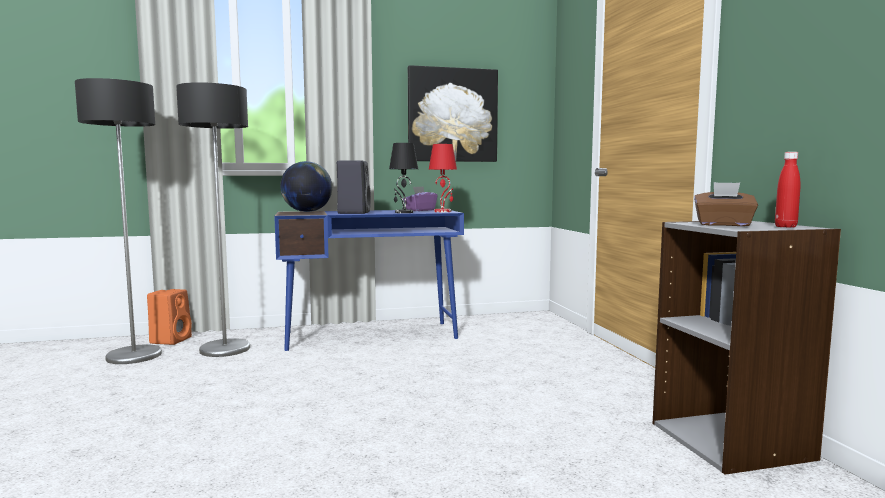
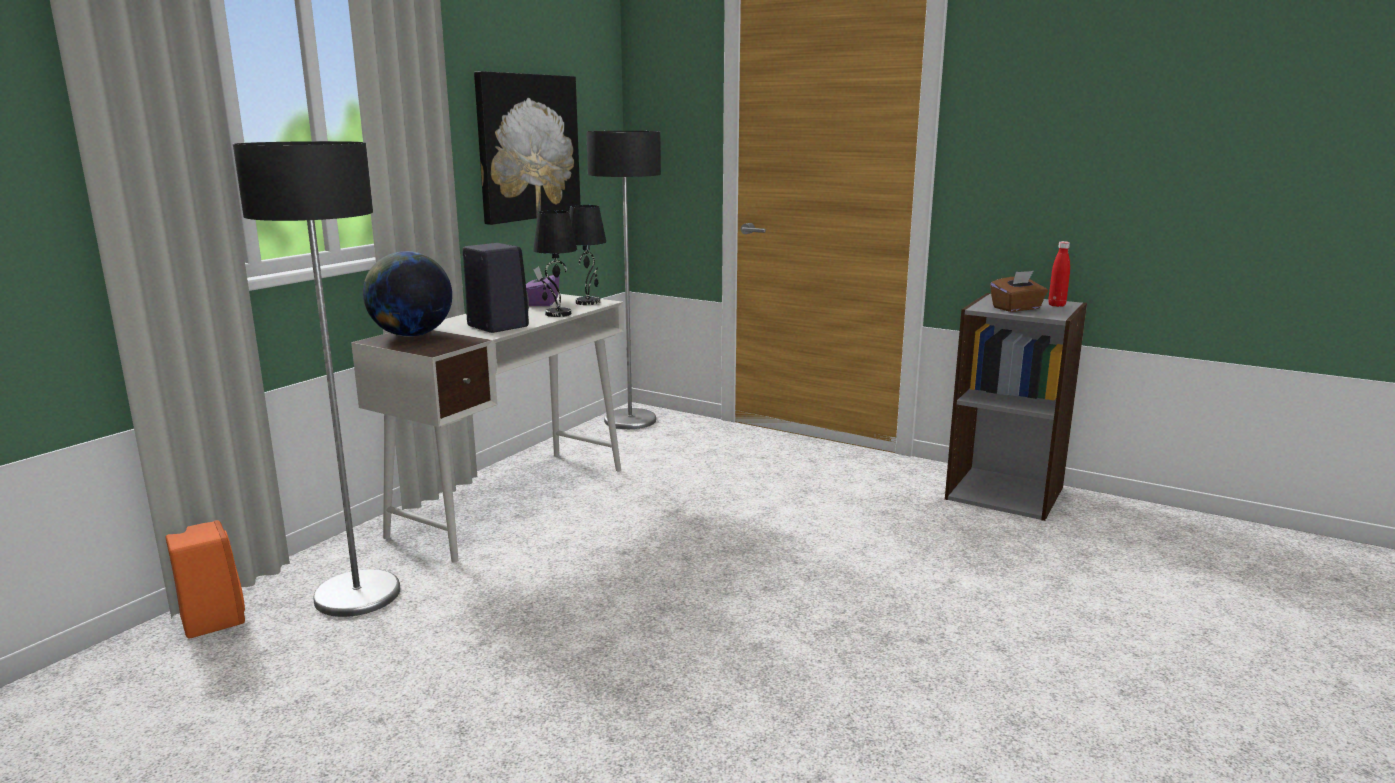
camera: 45 degrees left, 10 degrees up
floor lamp [75,78,162,364] -> floor lamp moved to [586,131,661,429]
blue desk [274,210,464,351] -> white desk [351,294,624,562]
red table lamp [429,144,457,212] -> black table lamp [569,205,606,305]

